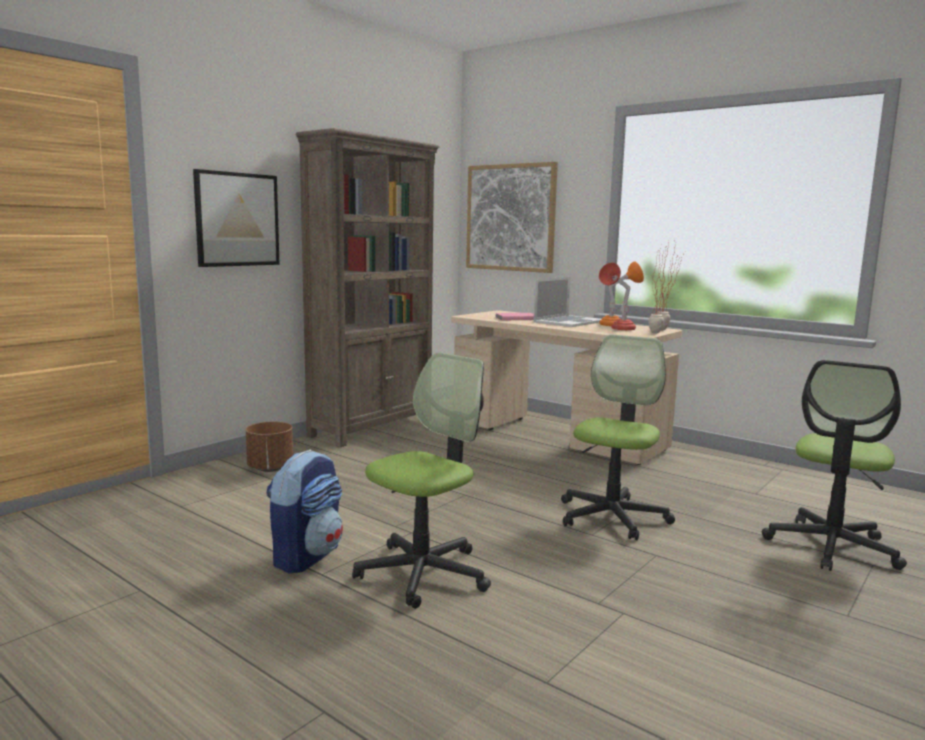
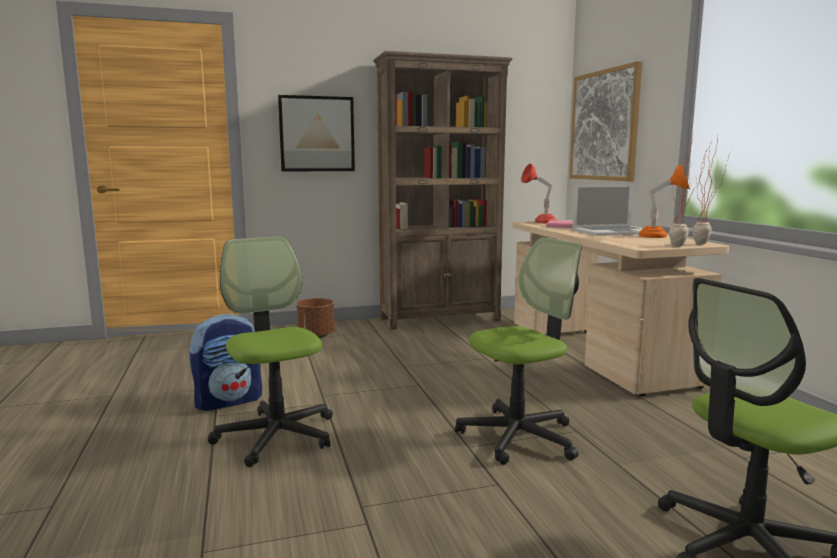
camera: 35 degrees right, 0 degrees up
office chair [352,352,491,609] -> office chair turned 105 degrees counterclockwise [208,236,333,467]
red table lamp [599,263,636,330] -> red table lamp moved to [521,163,557,223]

